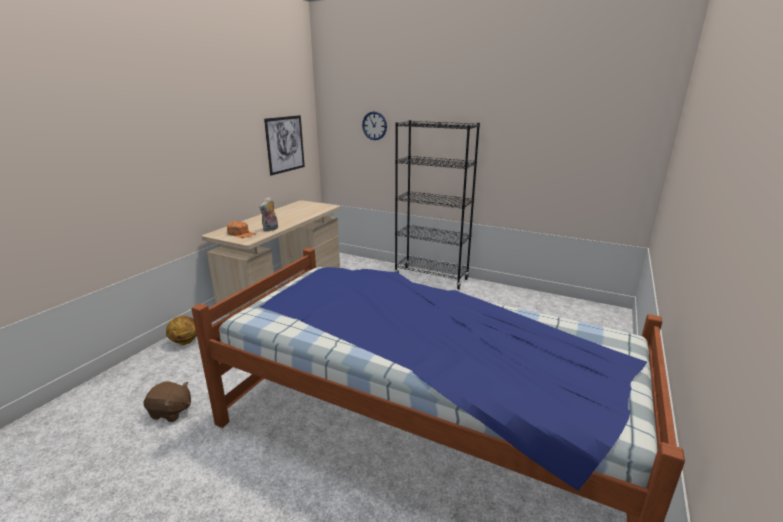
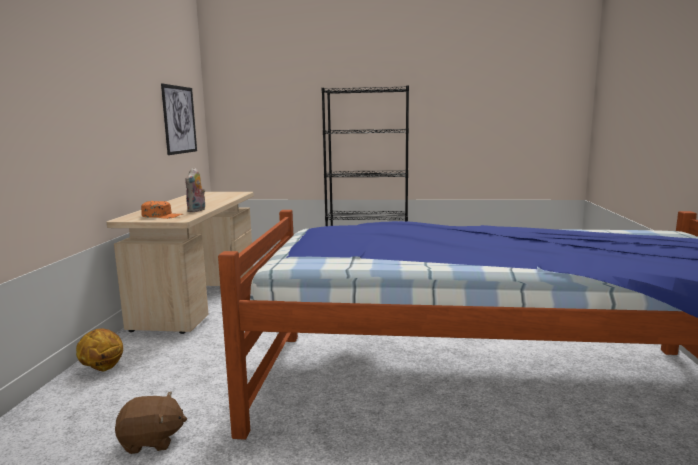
camera: 20 degrees left, 10 degrees down
wall clock [362,111,387,140] -> none

